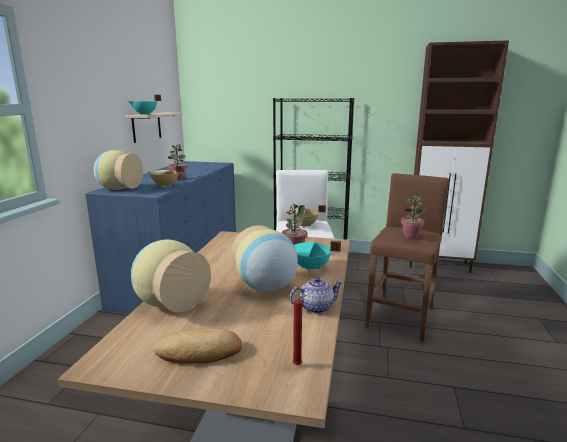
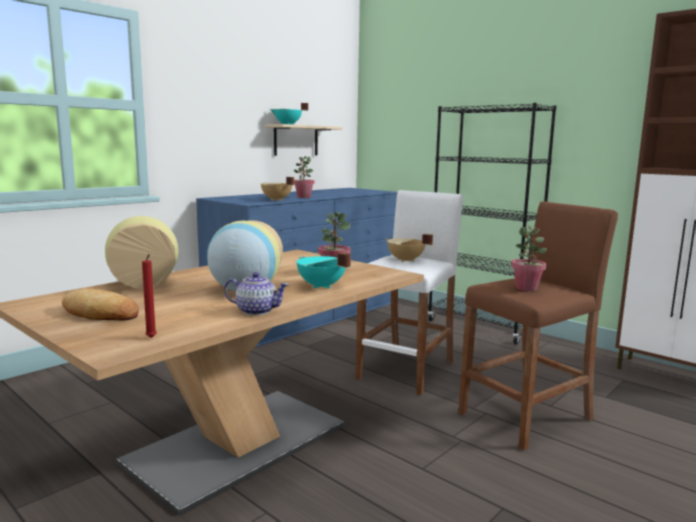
camera: 30 degrees right, 5 degrees down
vase [94,150,143,190] -> none

